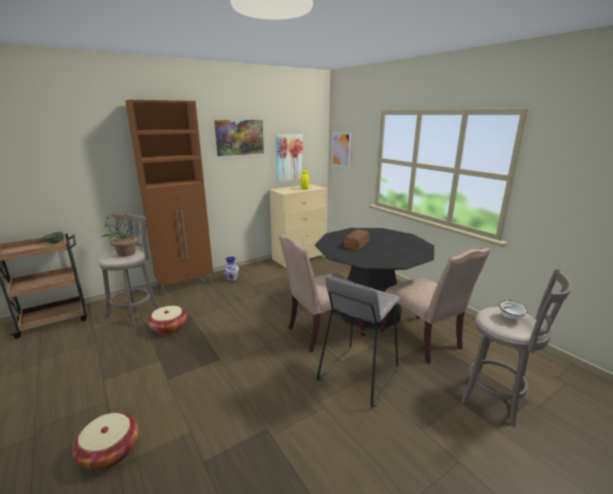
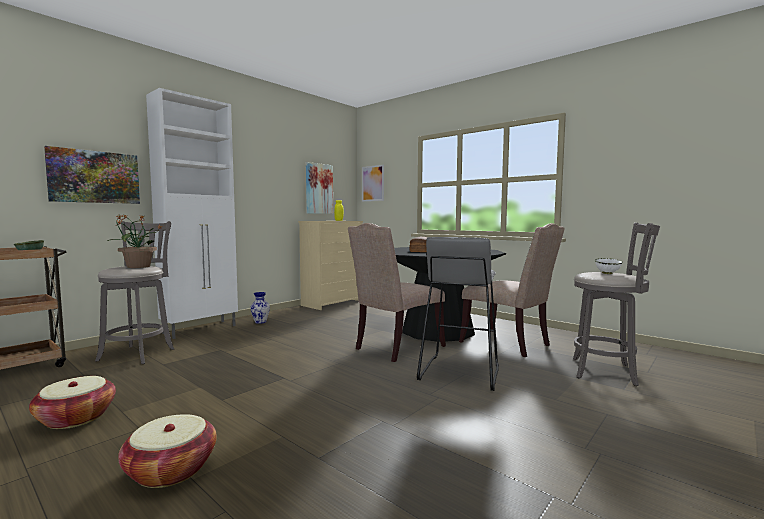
camera: 15 degrees left, 15 degrees down
brown cabinet [125,100,213,296] -> white cabinet [146,88,238,339]
basket [148,306,187,335] -> basket moved to [29,376,116,429]
picture [214,120,264,156] -> picture moved to [44,146,140,204]

